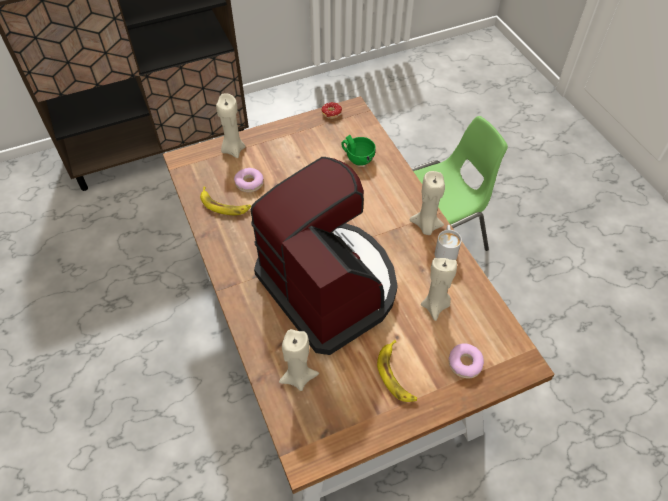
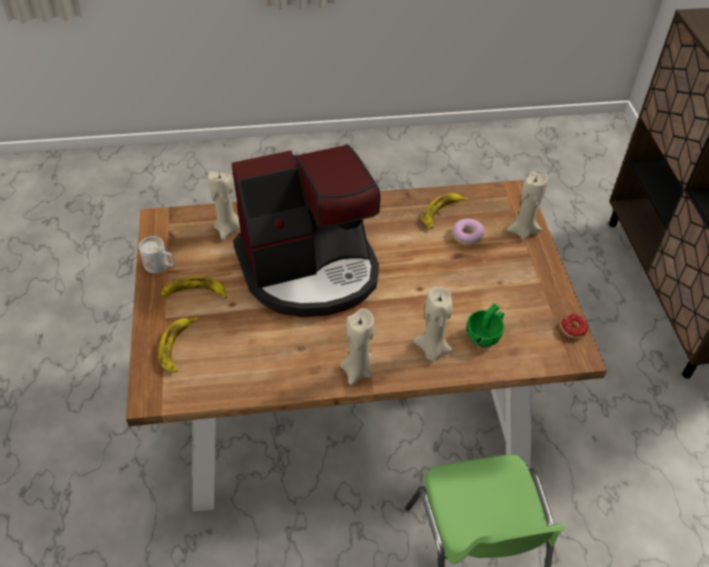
camera: 105 degrees right, 5 degrees down
beige candle [421,258,457,321] -> beige candle moved to [413,287,453,361]
white mug [435,225,462,260] -> white mug moved to [139,236,175,273]
donut [448,343,484,378] -> banana [159,317,198,373]

